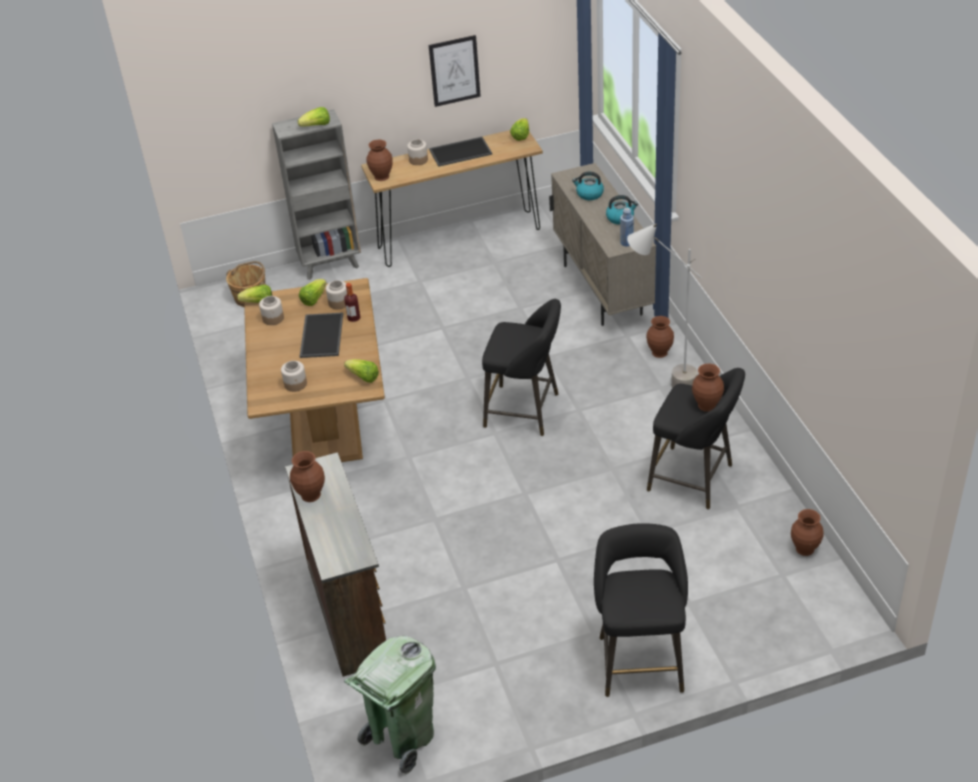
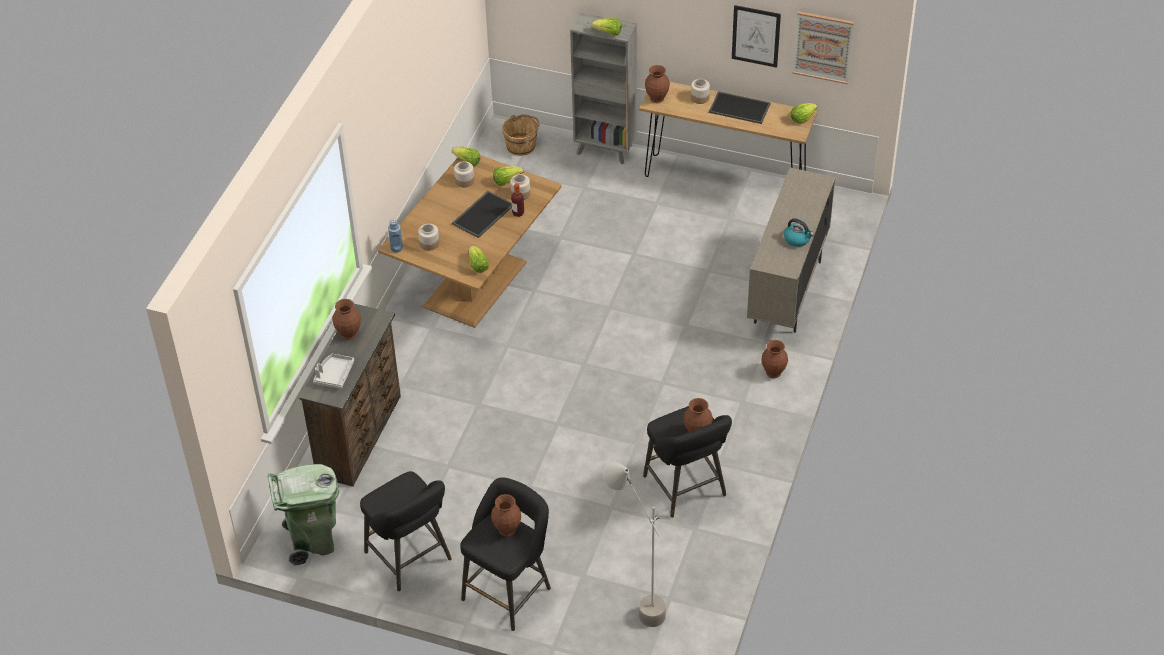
camera: 35 degrees right, 5 degrees up
black stool [482,299,561,436] -> black stool moved to [360,471,452,591]
kettle [572,172,604,200] -> none
blue bottle [620,208,634,246] -> blue bottle moved to [388,219,403,253]
grey floor lamp [627,223,701,388] -> grey floor lamp moved to [603,463,666,627]
brown vase [791,509,824,556] -> brown vase moved to [491,494,521,536]
none -> grey tray [313,354,354,389]
none -> picture [792,11,854,84]

